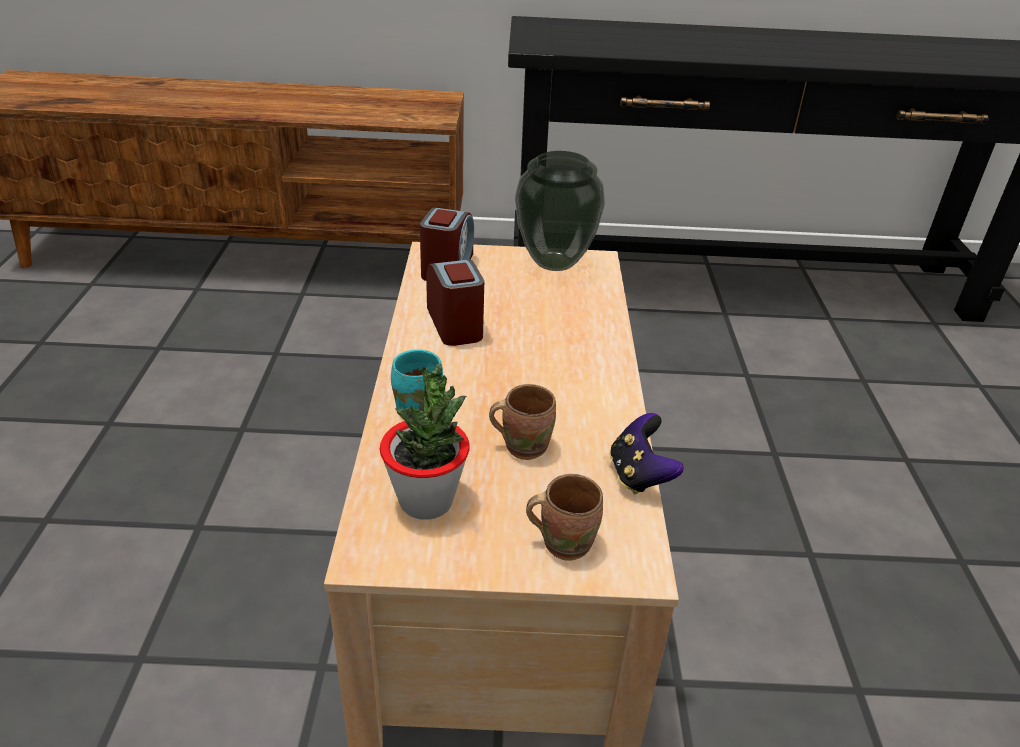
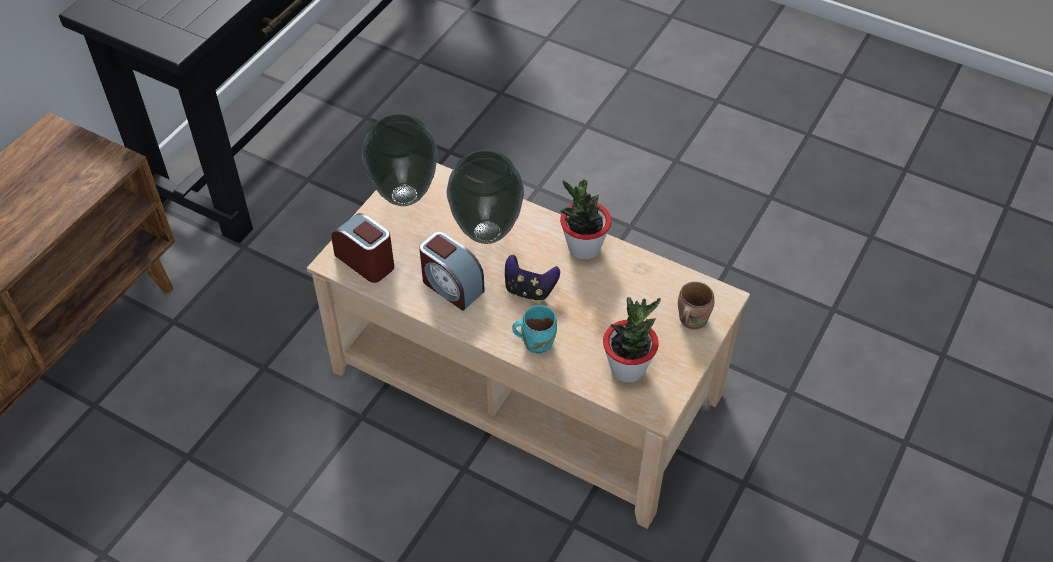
camera: 60 degrees left, 15 degrees up
alarm clock [426,260,484,346] -> alarm clock turned 150 degrees counterclockwise [419,232,485,311]
brown mug [489,384,556,460] -> none
game controller [610,413,684,494] -> game controller moved to [505,255,560,302]
none -> vase [446,150,524,244]
none -> potted plant [560,179,611,260]

